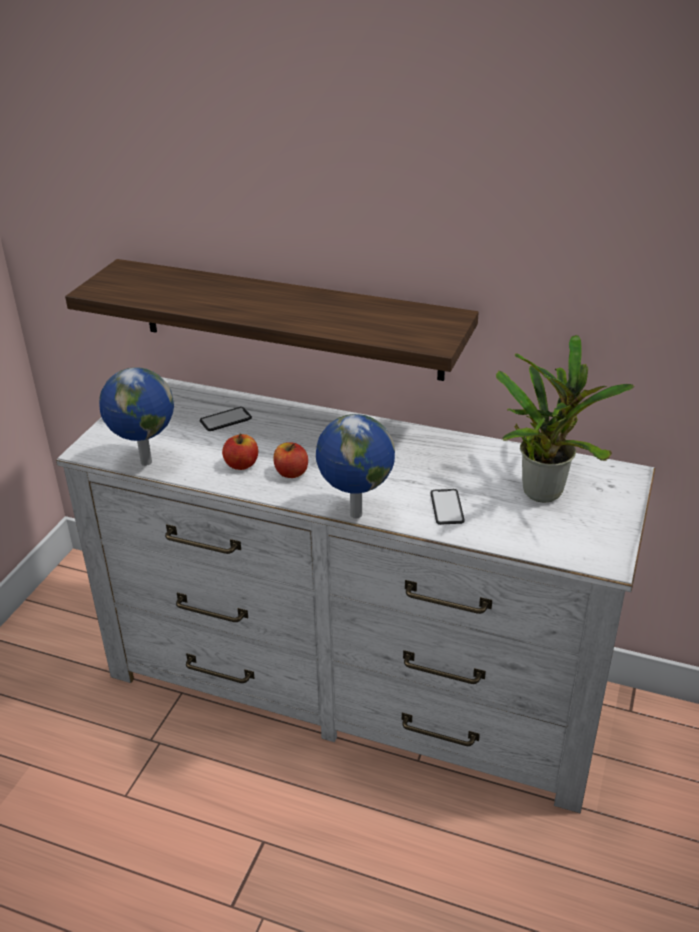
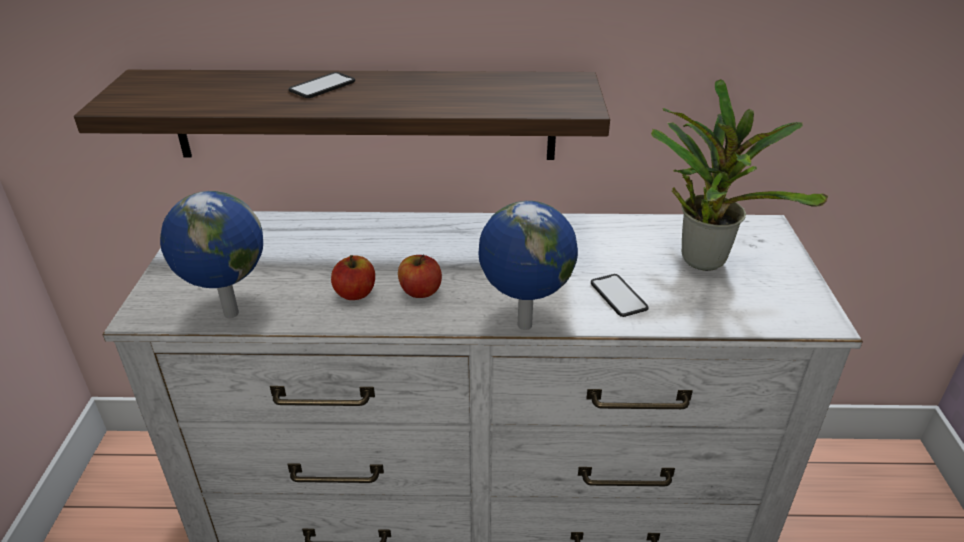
camera: 20 degrees left, 0 degrees up
phone [200,407,252,431] -> phone moved to [288,72,355,98]

